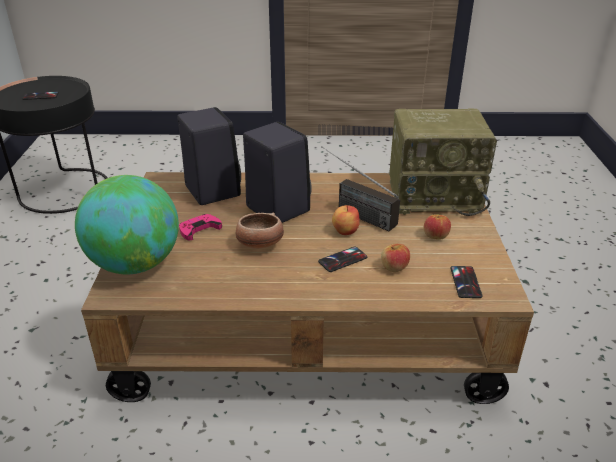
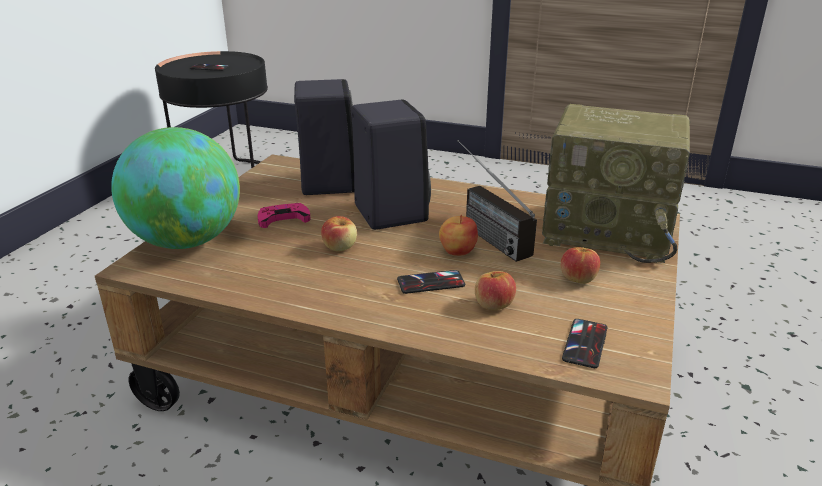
camera: 20 degrees right, 5 degrees down
bowl [236,213,284,249] -> apple [321,216,357,251]

